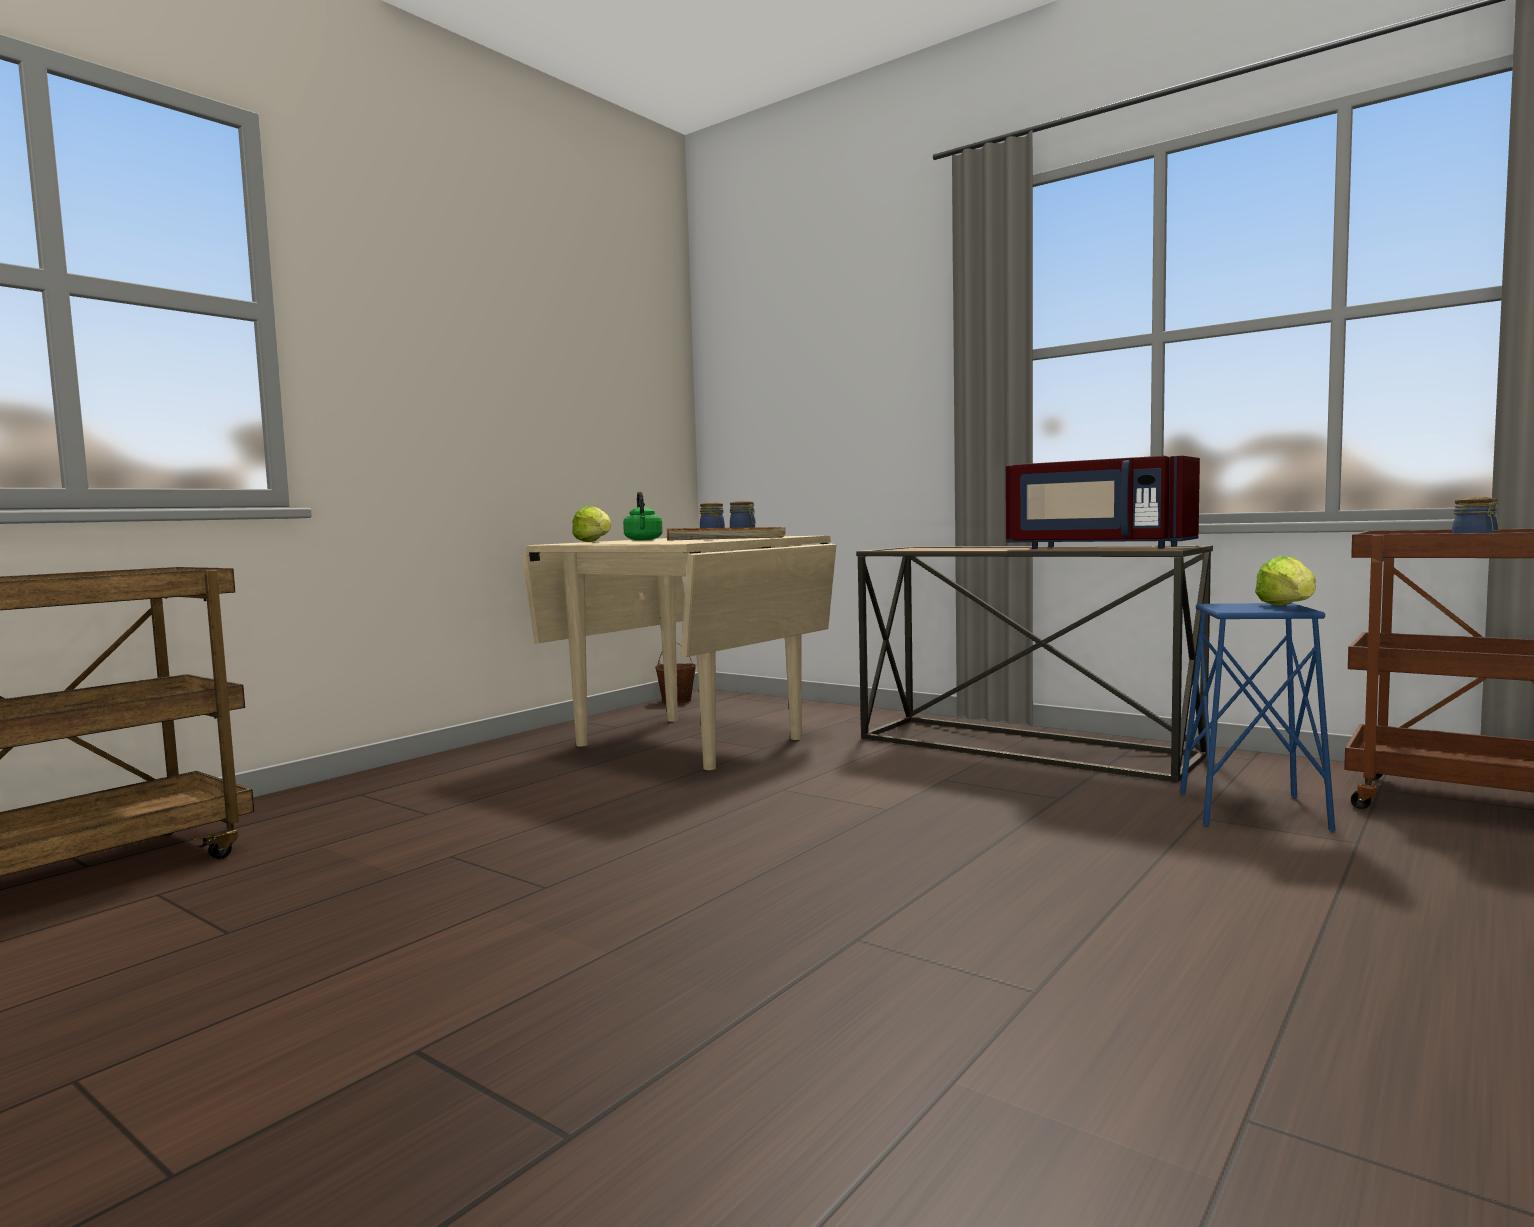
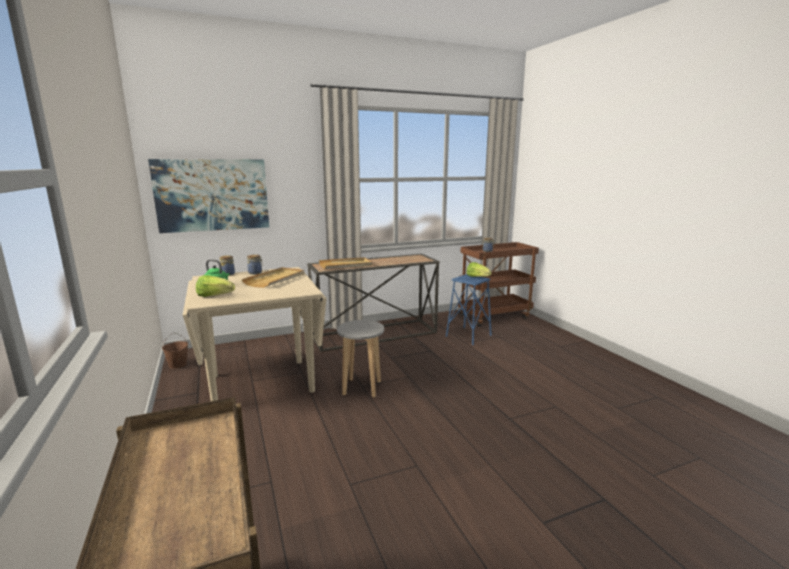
camera: 60 degrees left, 10 degrees up
red microwave [1006,455,1200,549] -> none
none -> picture [148,159,269,233]
none -> beige tray [319,257,373,269]
none -> grey stool [337,320,384,398]

